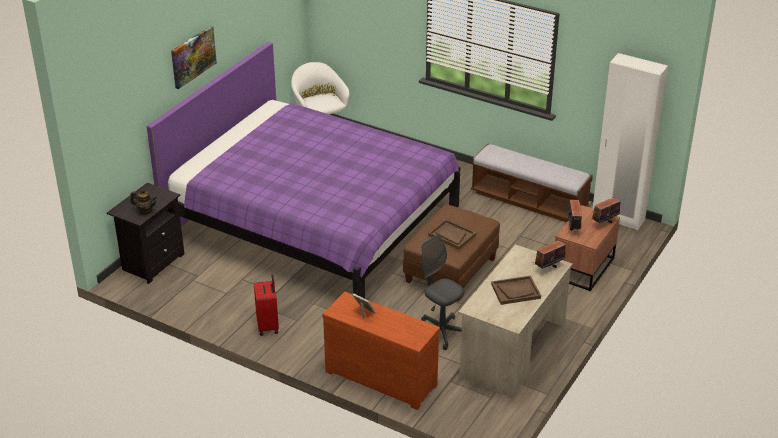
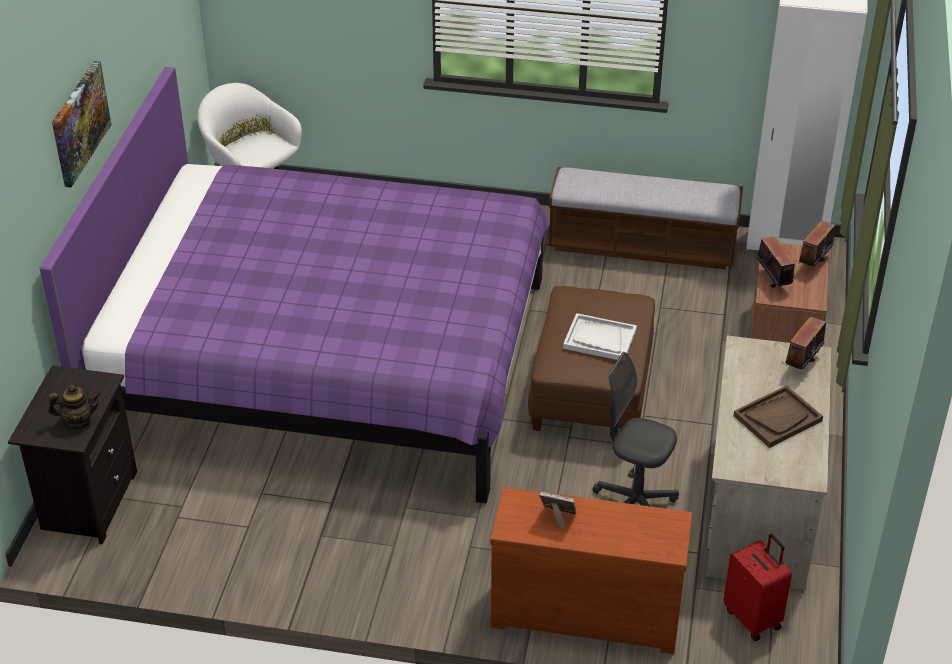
camera: 20 degrees left, 5 degrees up
red suitcase [254,275,279,336] -> red suitcase moved to [724,534,792,641]
brown tray [428,219,476,249] -> white tray [563,313,637,360]

